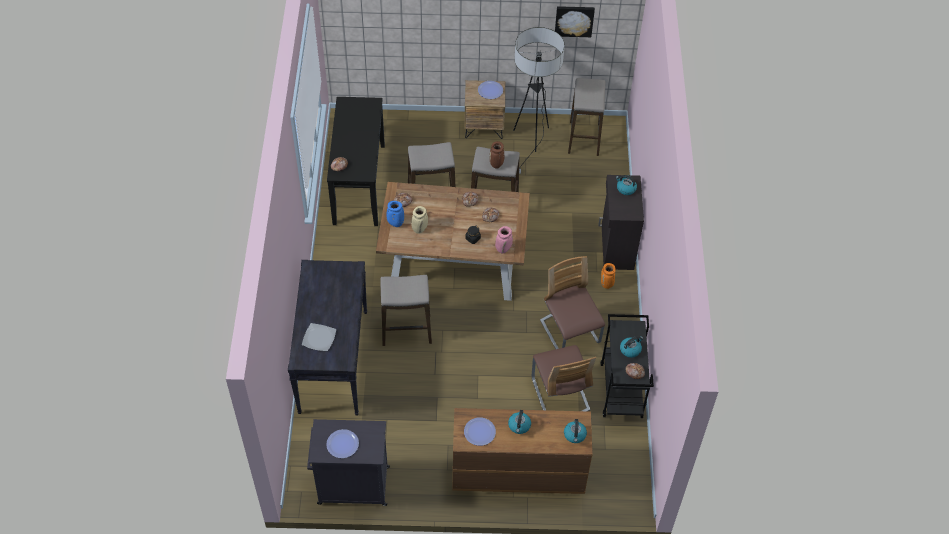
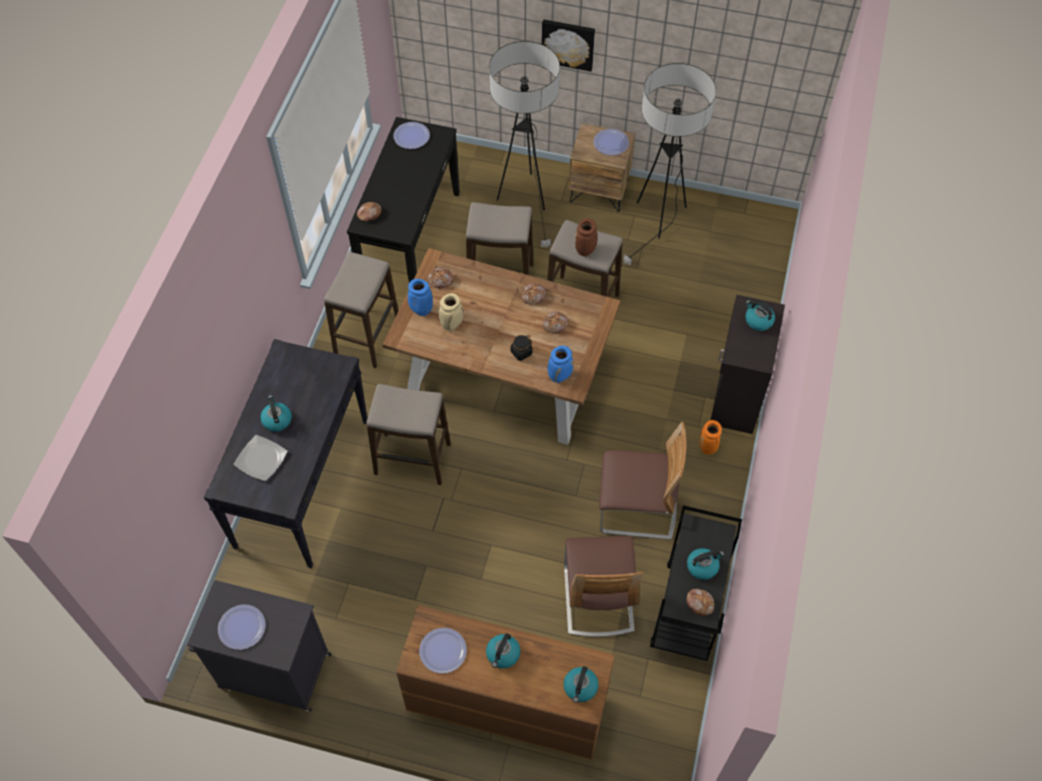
camera: 15 degrees right, 5 degrees up
pink vase [495,226,513,253] -> blue vase [548,346,573,383]
chair [540,256,605,349] -> chair turned 105 degrees clockwise [599,421,686,540]
picture [555,6,595,37] -> picture moved to [542,19,595,72]
stool [568,78,605,156] -> stool moved to [324,252,399,368]
none -> kettle [260,395,292,432]
none -> plate [393,122,430,149]
none -> floor lamp [489,41,560,248]

